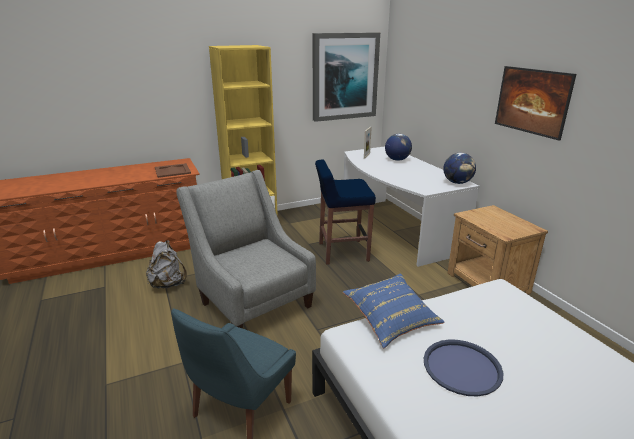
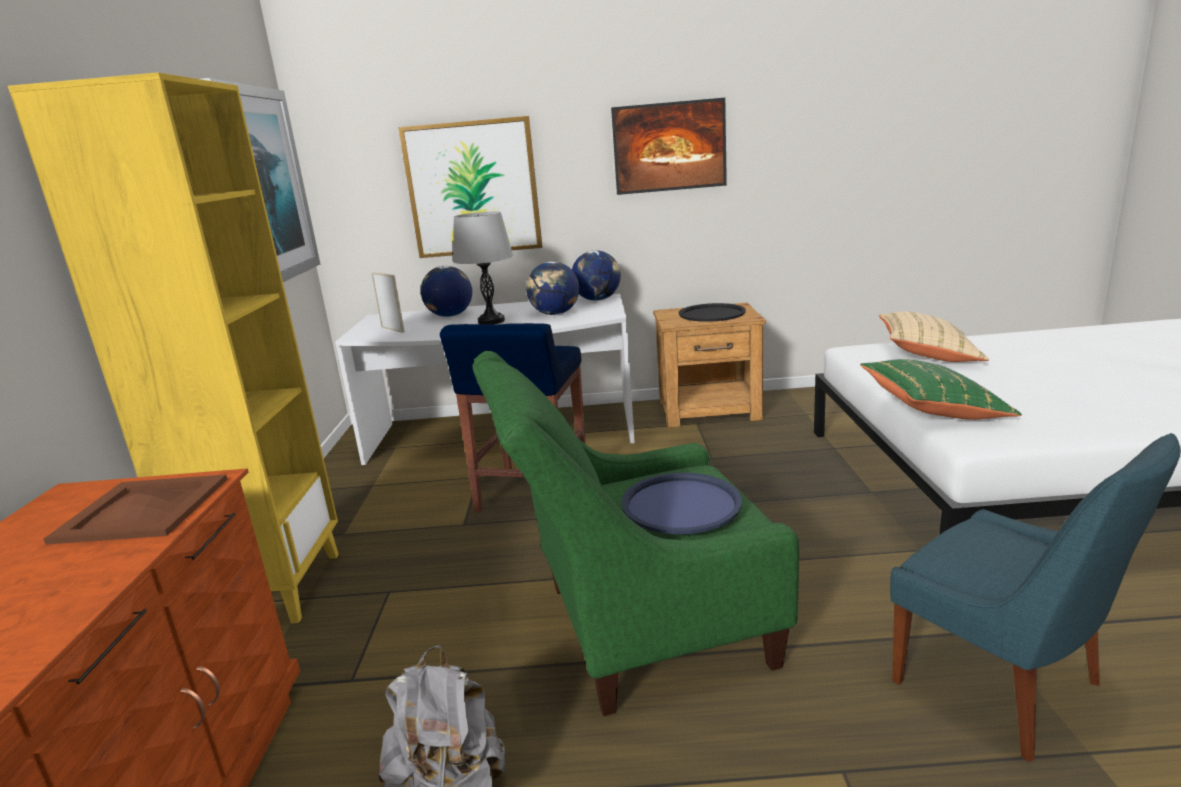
camera: 65 degrees left, 5 degrees down
grey armchair [176,170,316,329] -> green armchair [472,351,799,716]
blue pillow [343,273,444,348] -> green pillow [860,359,1022,420]
blue tray [424,339,503,396] -> blue tray moved to [621,472,742,534]
none -> picture [398,116,543,258]
none -> grey table lamp [453,211,513,325]
none -> globe [526,261,579,315]
none -> black tray [679,303,746,322]
none -> beige pillow [879,312,989,362]

